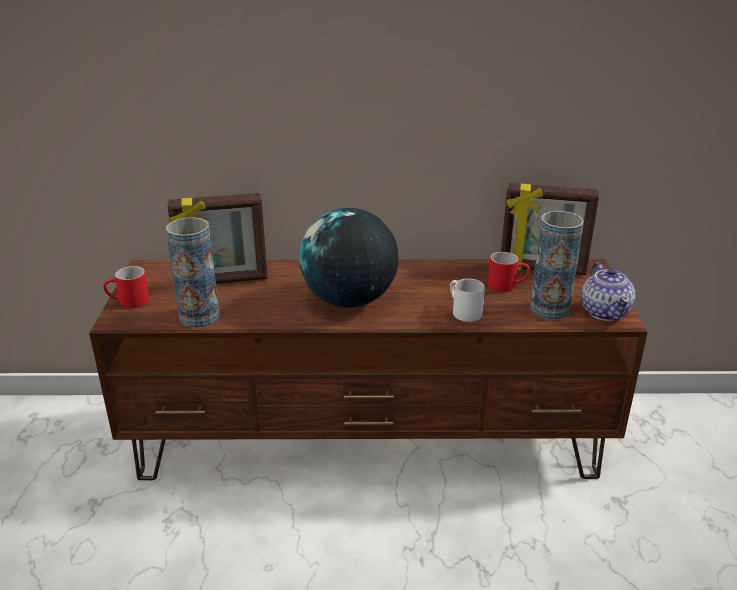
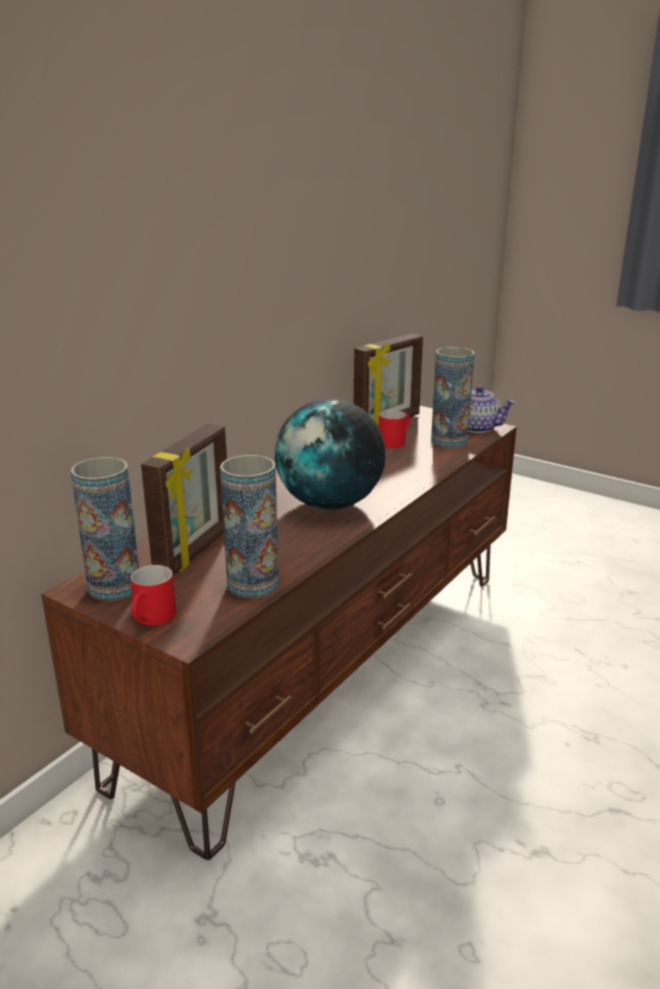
camera: 55 degrees left, 5 degrees down
white mug [450,278,485,322] -> none
none -> vase [71,457,139,601]

